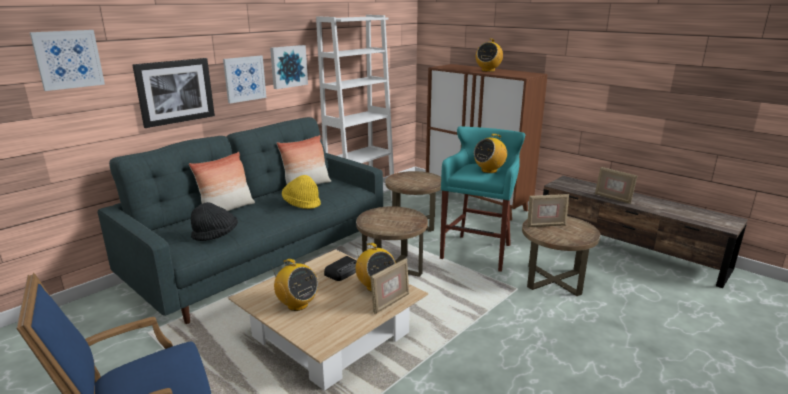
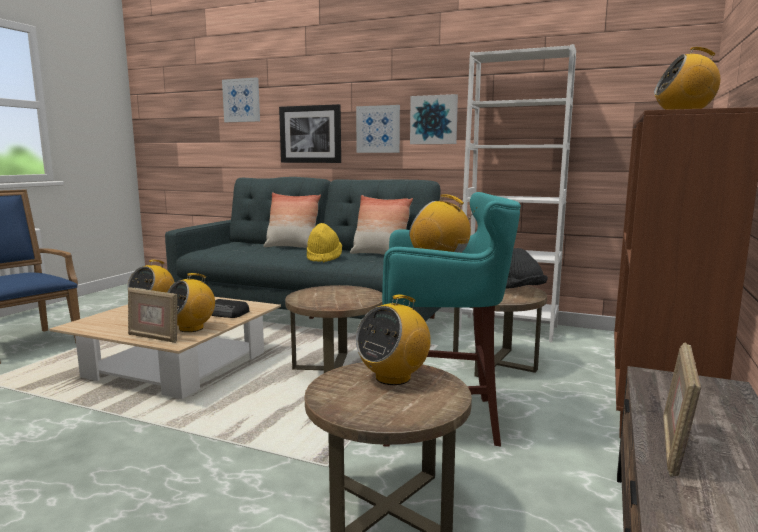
camera: 70 degrees right, 10 degrees down
black hat [191,202,238,241] -> black hat moved to [506,248,548,289]
picture frame [527,194,569,228] -> radio [356,295,431,385]

